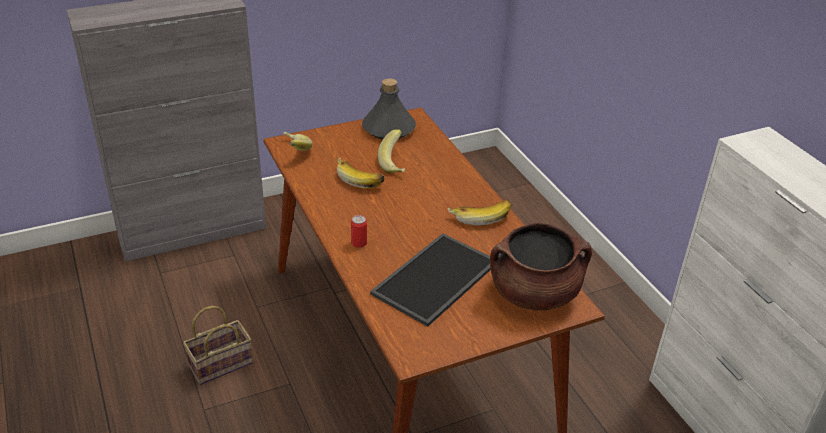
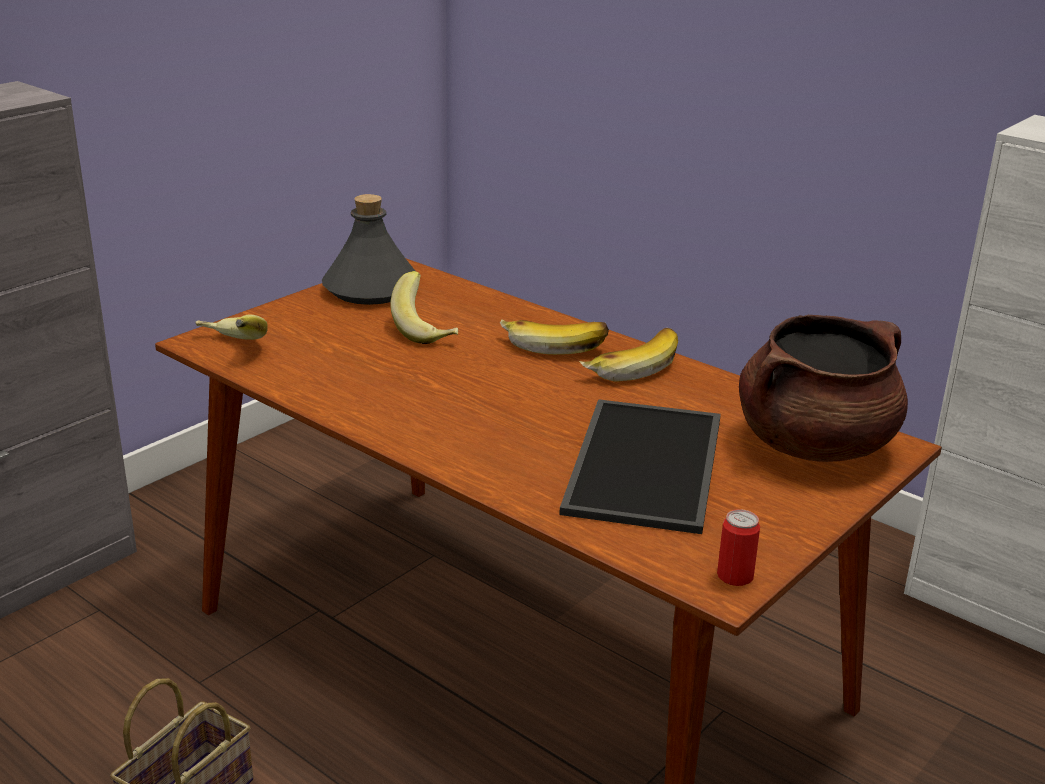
camera: 25 degrees left, 10 degrees down
banana [337,158,385,188] -> banana moved to [500,319,609,355]
can [351,215,367,248] -> can moved to [717,509,760,586]

